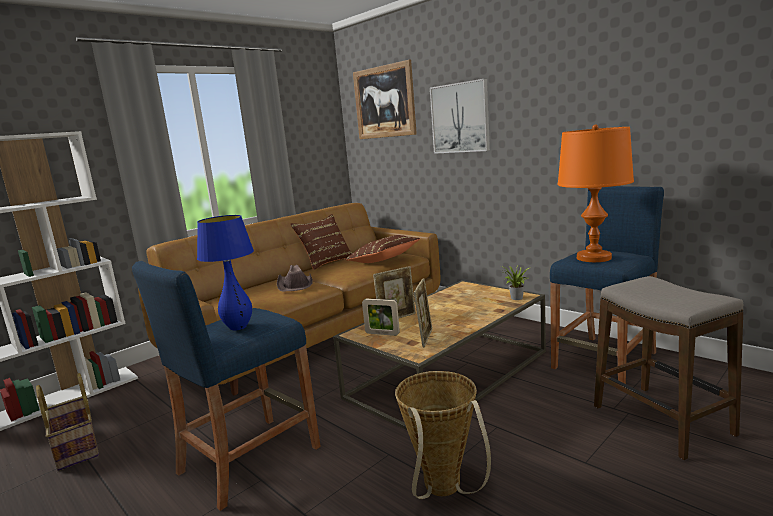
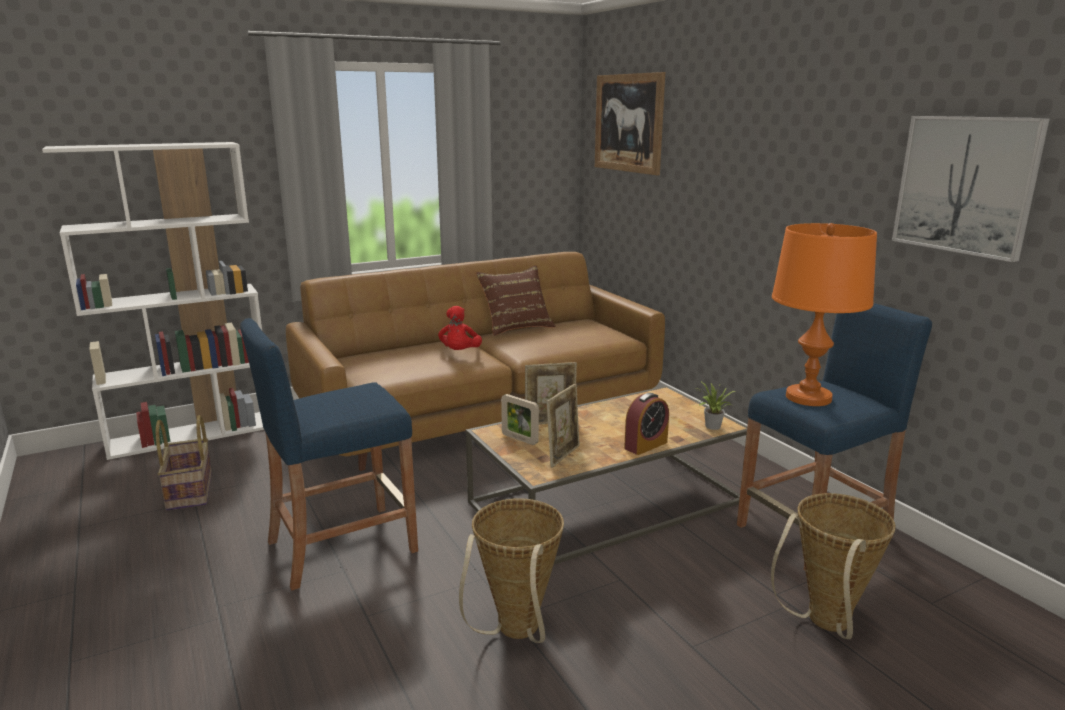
camera: 15 degrees right, 5 degrees up
blue table lamp [197,215,254,331] -> none
brown hat [277,265,313,291] -> red plush toy [438,306,482,350]
brown pillow [345,235,420,263] -> none
picture [430,79,490,154] -> picture moved to [892,116,1050,262]
stool [594,276,743,460] -> basket [771,493,896,639]
none -> alarm clock [624,393,669,455]

